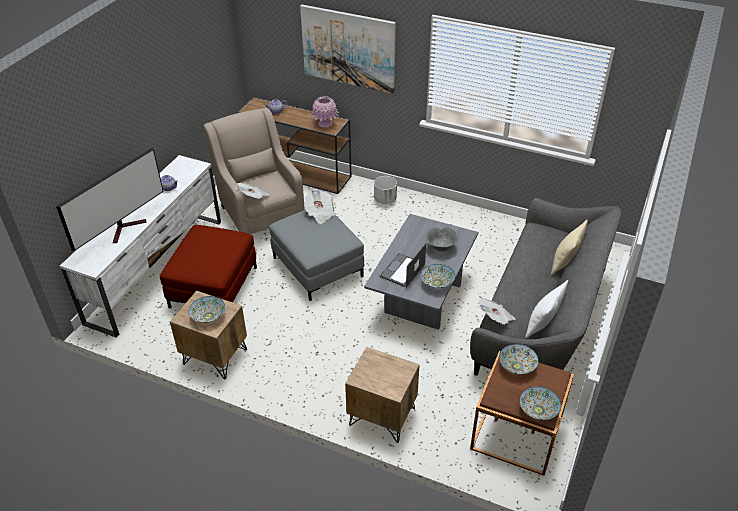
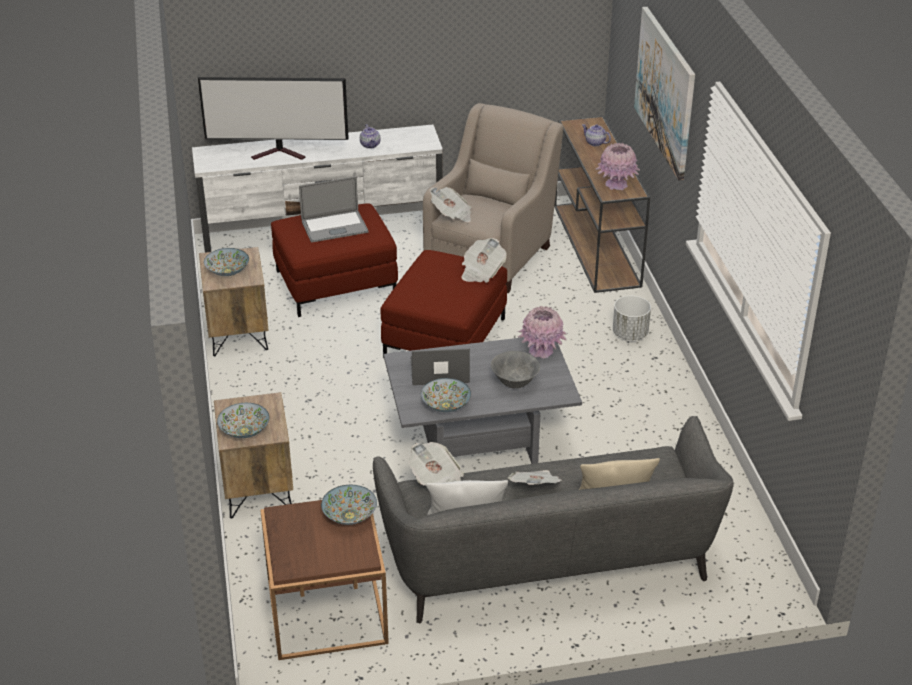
camera: 55 degrees right, 5 degrees down
grey ottoman [269,210,364,301] -> red ottoman [380,250,507,358]
bowl [520,386,561,420] -> bowl moved to [217,403,269,438]
none -> laptop [299,176,369,243]
none -> newspaper [508,470,563,485]
none -> pink vase [518,306,567,359]

